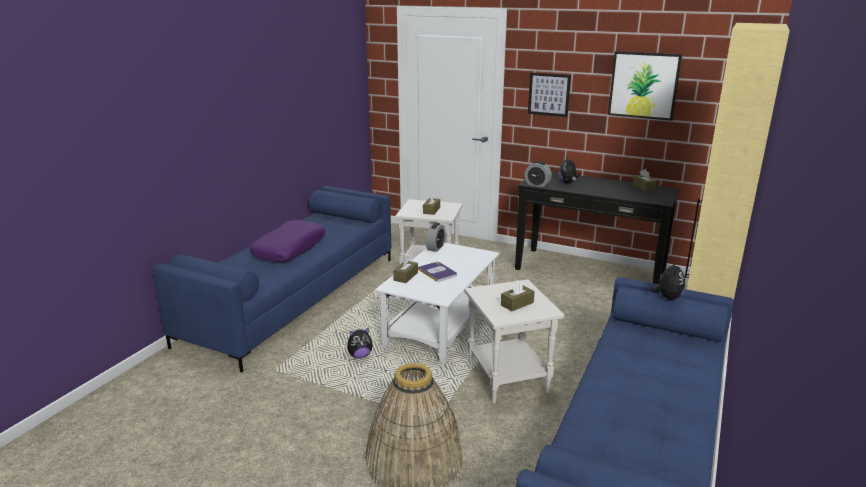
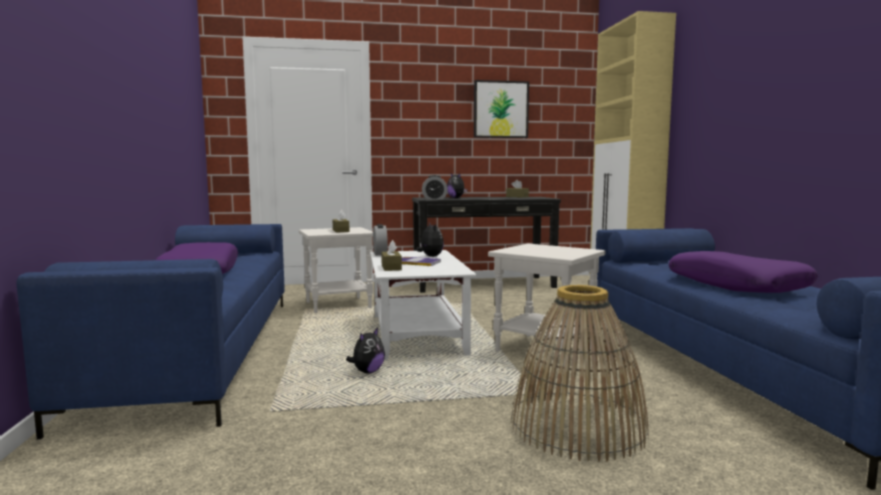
camera: 35 degrees left, 15 degrees down
brown tissue box [501,280,535,311] -> none
picture [528,73,571,117] -> none
plush toy [650,260,685,300] -> plush toy moved to [417,223,444,257]
none -> purple pillow [668,251,818,293]

